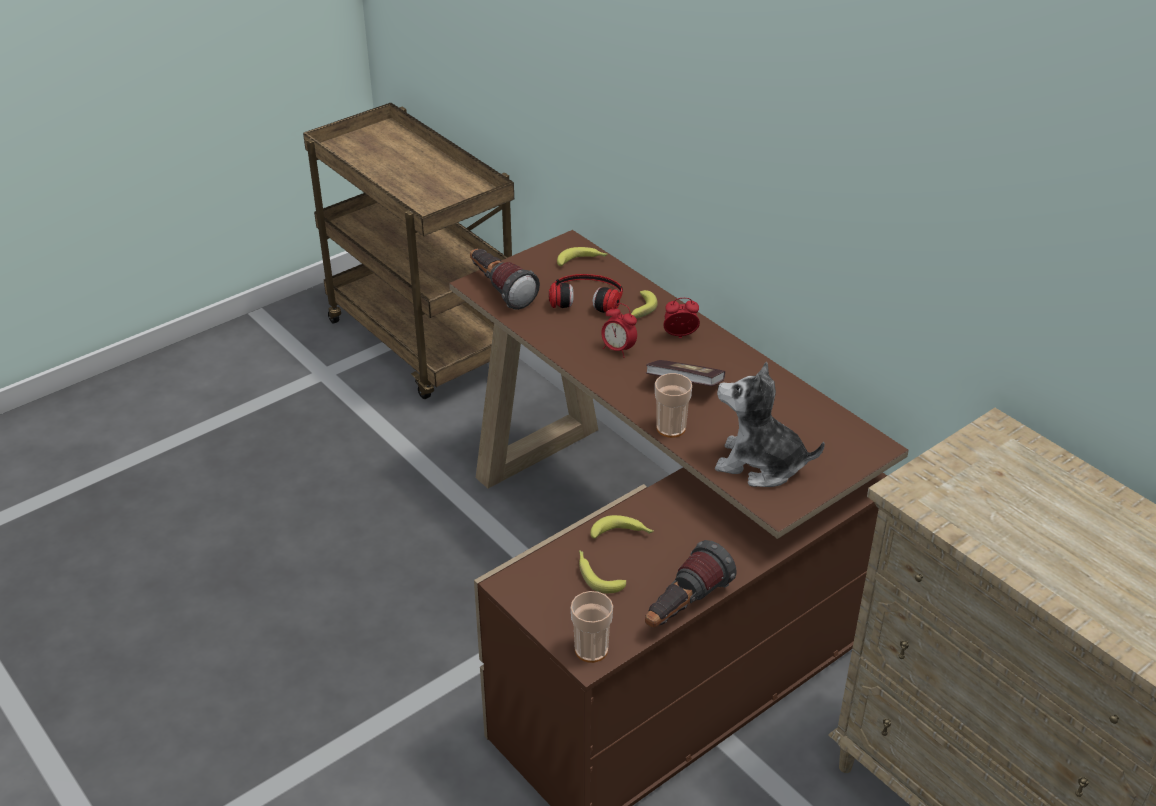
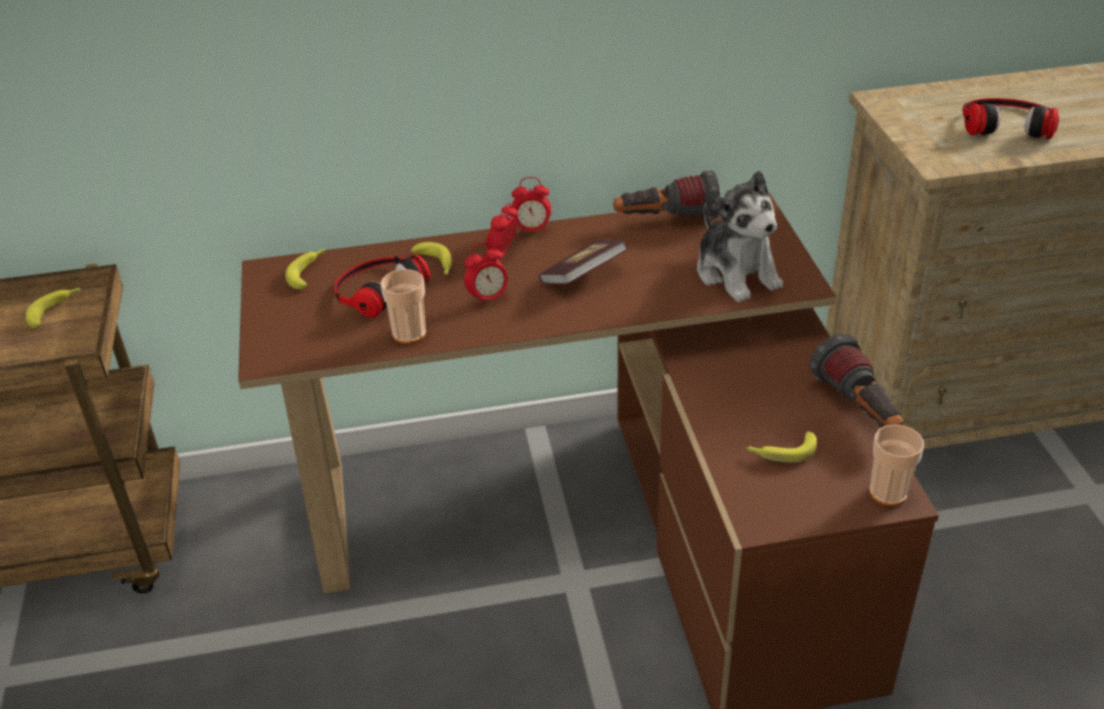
camera: 60 degrees left, 0 degrees up
flashlight [470,249,540,310] -> flashlight moved to [613,171,721,219]
banana [590,515,654,539] -> banana moved to [26,287,81,328]
cup [655,373,692,438] -> cup moved to [381,269,426,344]
plush toy [715,362,825,487] -> plush toy turned 75 degrees counterclockwise [697,171,784,302]
none -> alarm clock [512,177,551,236]
none -> headphones [962,98,1059,139]

